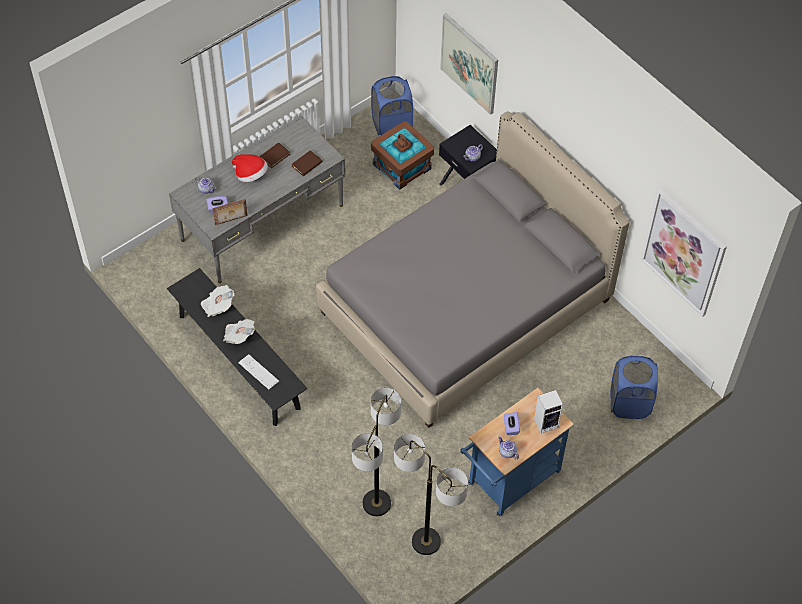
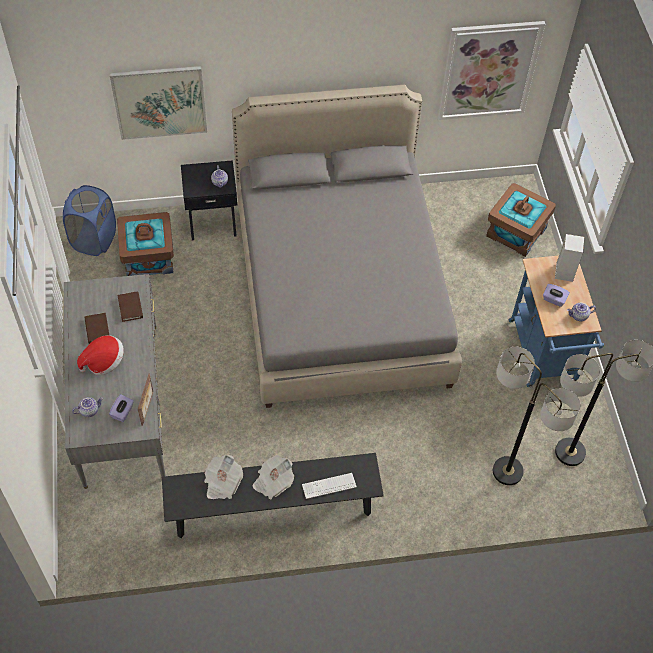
camera: 60 degrees left, 0 degrees up
blue laundry basket [611,356,658,419] -> brown storage box [486,183,556,257]

